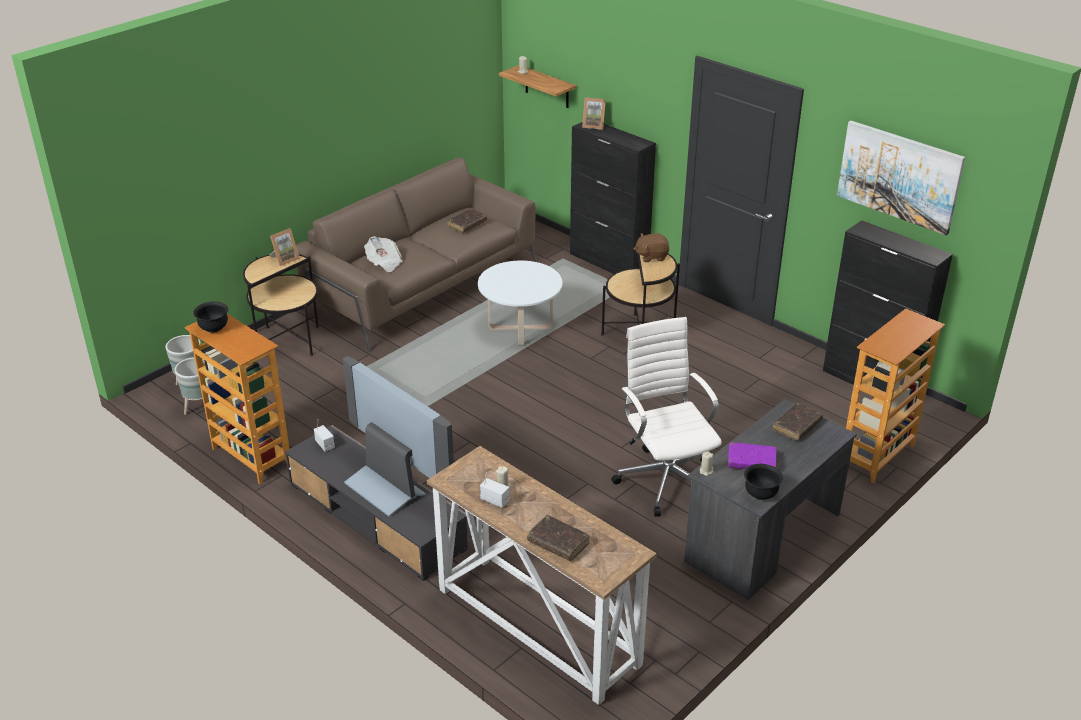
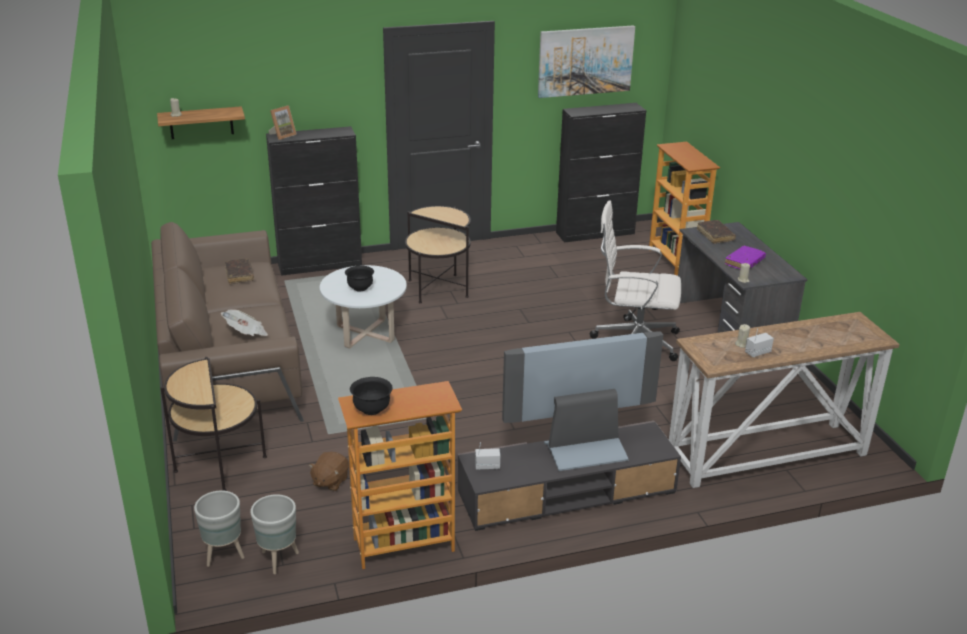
camera: 60 degrees left, 5 degrees down
picture frame [270,228,300,266] -> none
brown book [527,515,590,561] -> none
brown plush toy [634,233,669,262] -> brown plush toy moved to [309,452,349,491]
black bowl [744,464,783,500] -> black bowl moved to [345,266,374,292]

